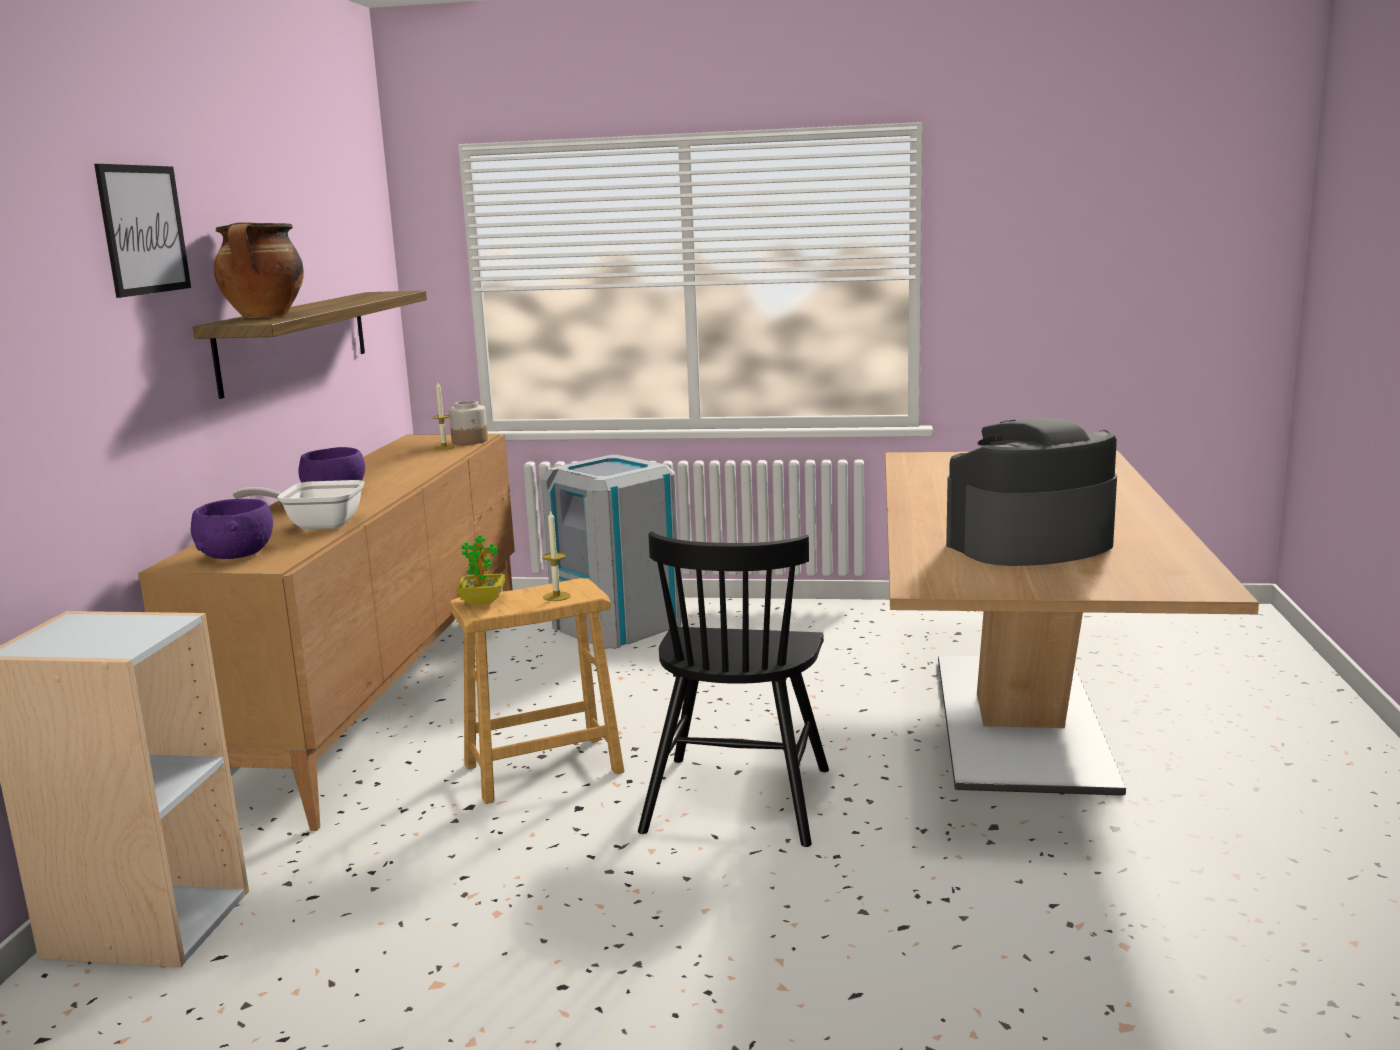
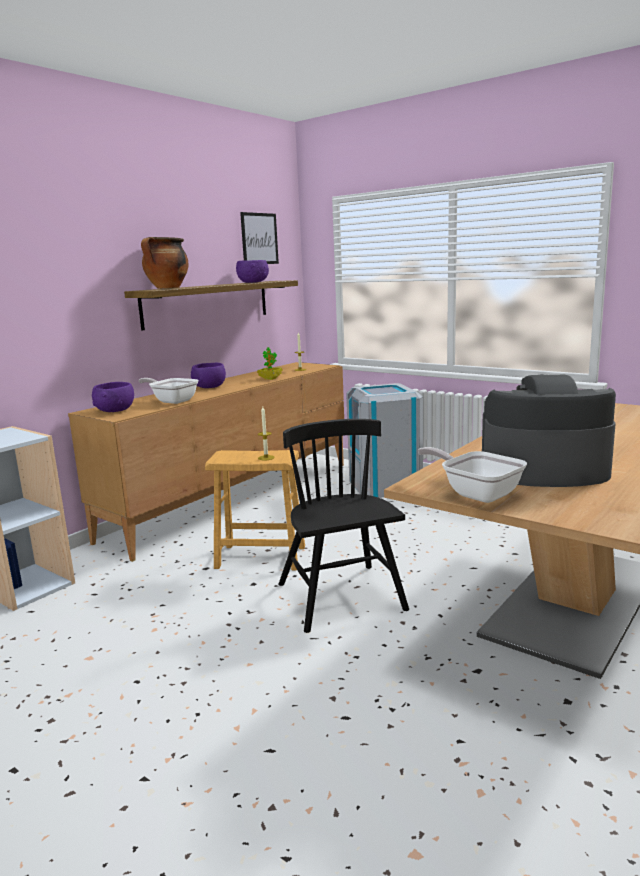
camera: 30 degrees right, 0 degrees up
picture [94,164,191,298] -> picture moved to [240,212,279,264]
jar [449,401,488,445] -> none
potted plant [456,535,505,605] -> potted plant moved to [257,347,283,380]
black chair [638,531,829,847] -> black chair turned 120 degrees clockwise [278,419,409,633]
none -> purple bowl [236,260,269,283]
none -> frying pan [418,447,527,503]

